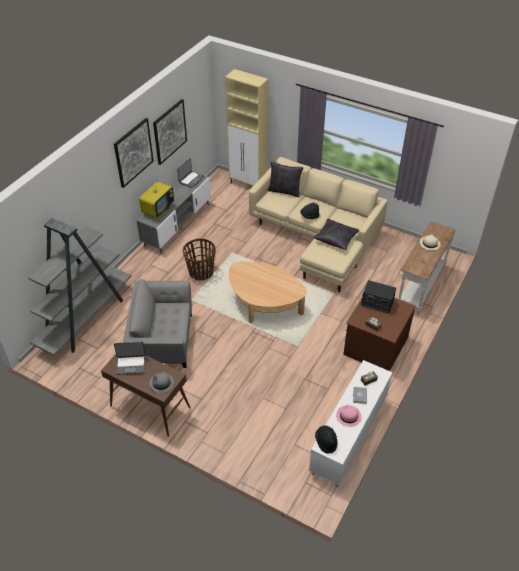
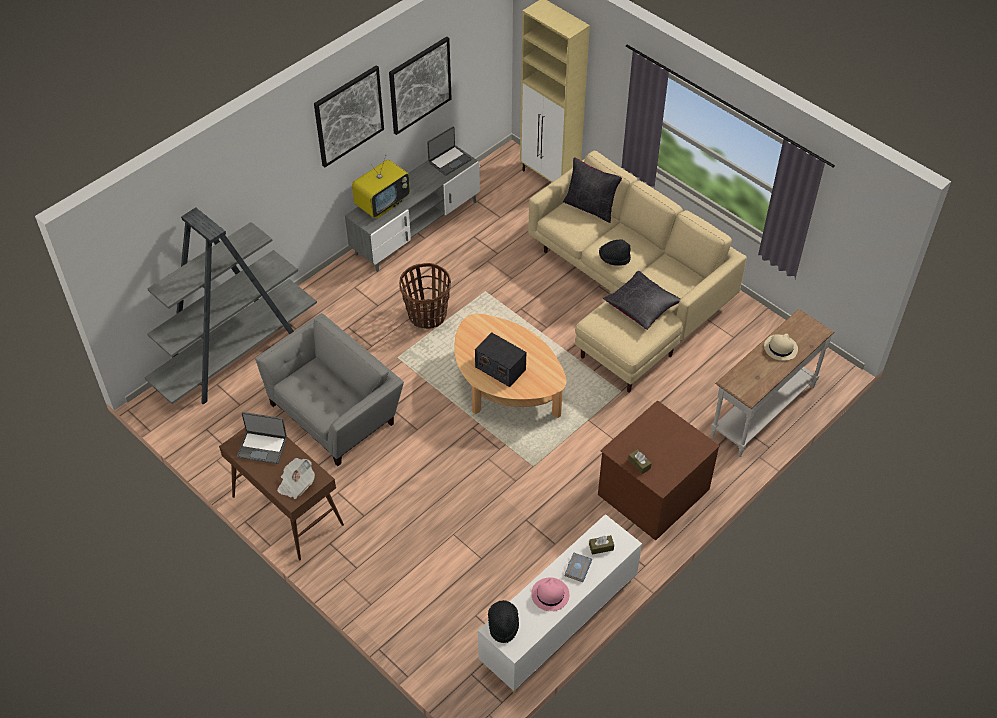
camera: 15 degrees right, 5 degrees up
grey armchair [123,279,192,368] -> grey armchair turned 120 degrees clockwise [255,313,404,466]
grey hat [149,372,174,393] -> newspaper [277,458,315,499]
radio [361,280,396,313] -> radio moved to [475,332,526,387]

